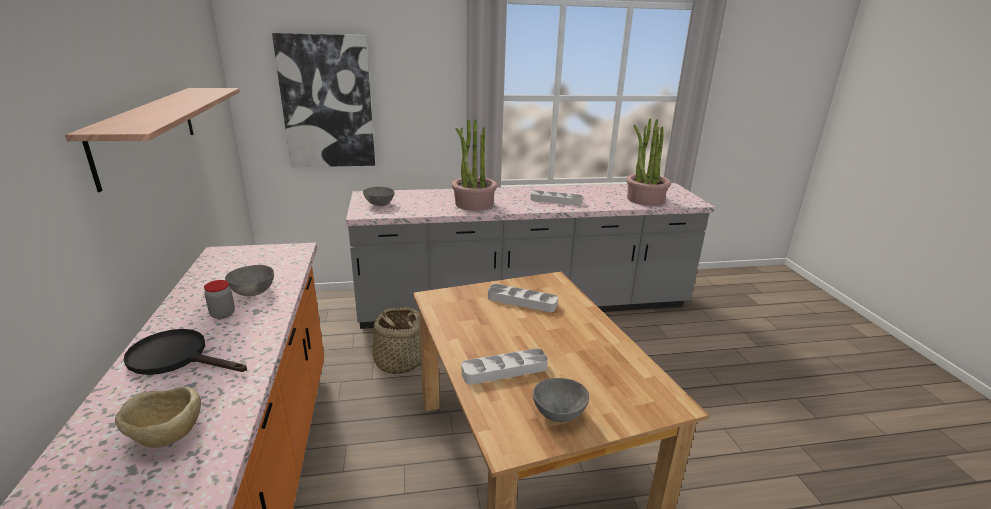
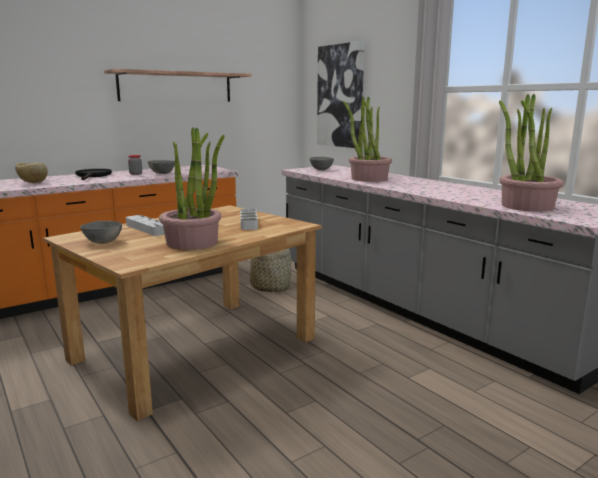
camera: 65 degrees right, 10 degrees down
grey tray [530,190,583,206] -> none
none -> potted plant [159,128,225,250]

